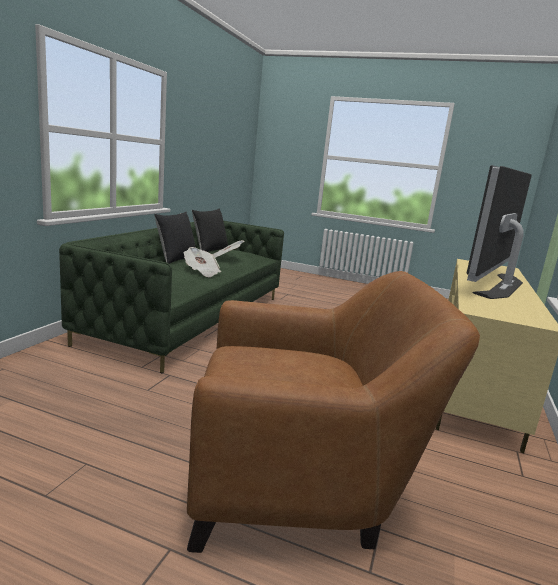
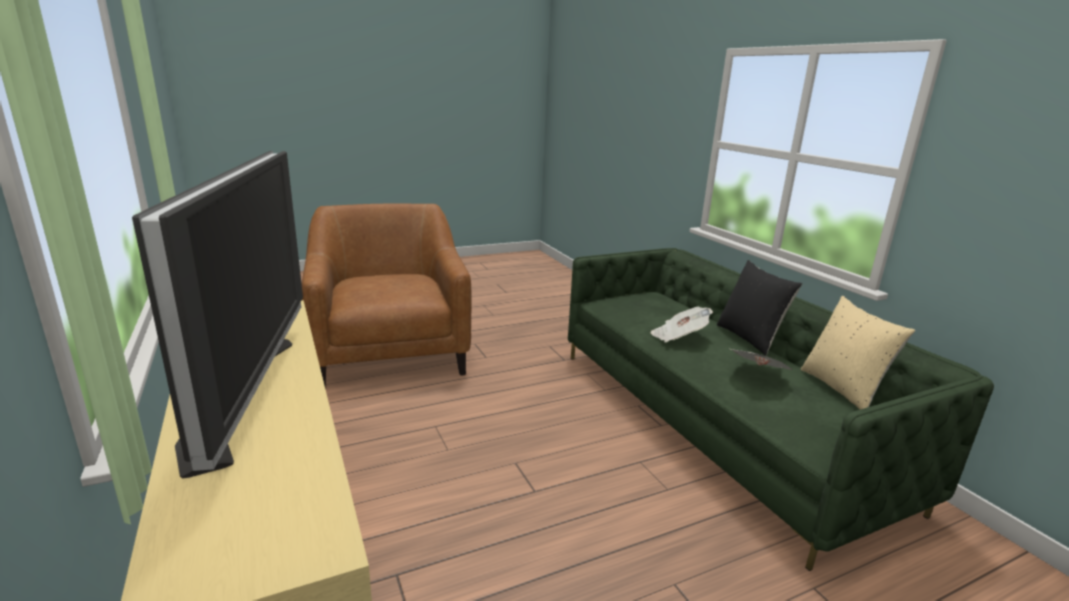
camera: 135 degrees right, 5 degrees up
brown armchair [187,271,480,553] -> brown armchair turned 120 degrees clockwise [302,203,471,388]
black pillow [192,209,228,252] -> beige pillow [801,296,915,409]

